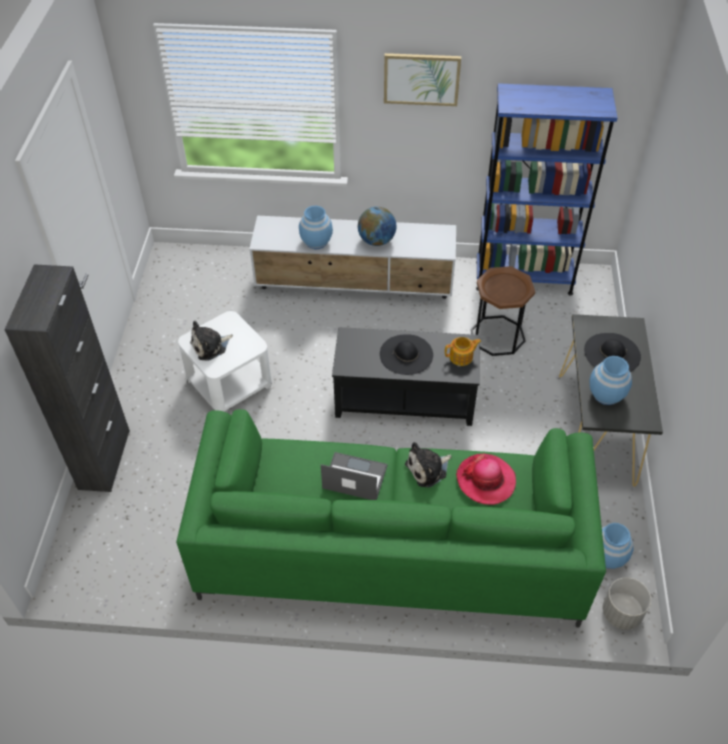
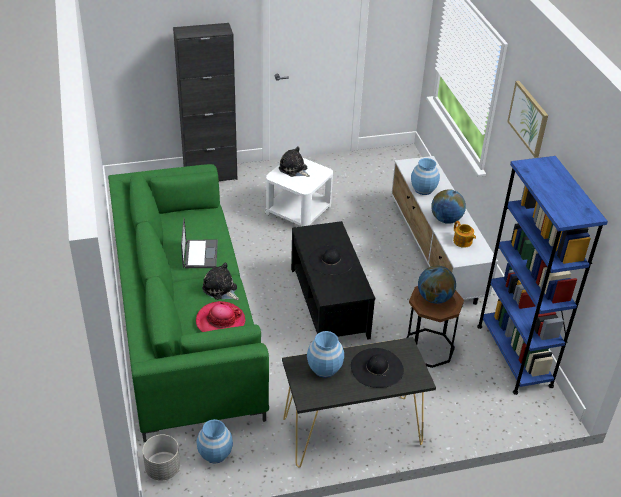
camera: 70 degrees right, 10 degrees down
teapot [445,337,481,366] -> teapot moved to [453,221,476,248]
none -> globe [418,266,456,304]

